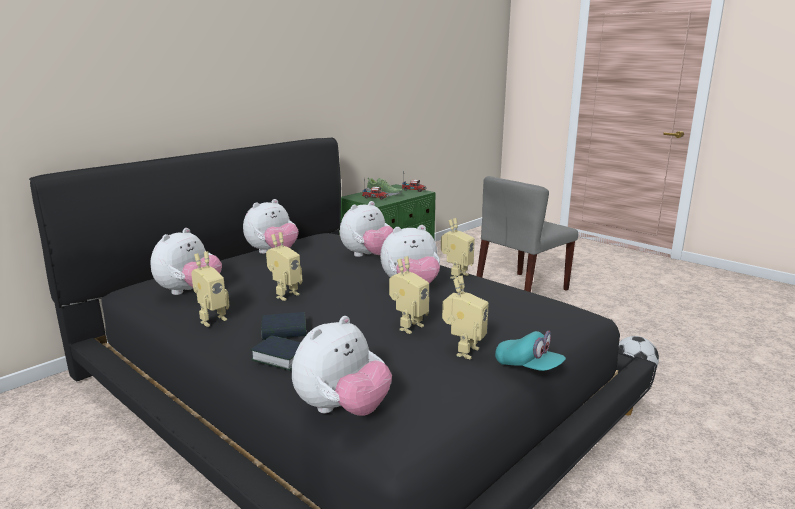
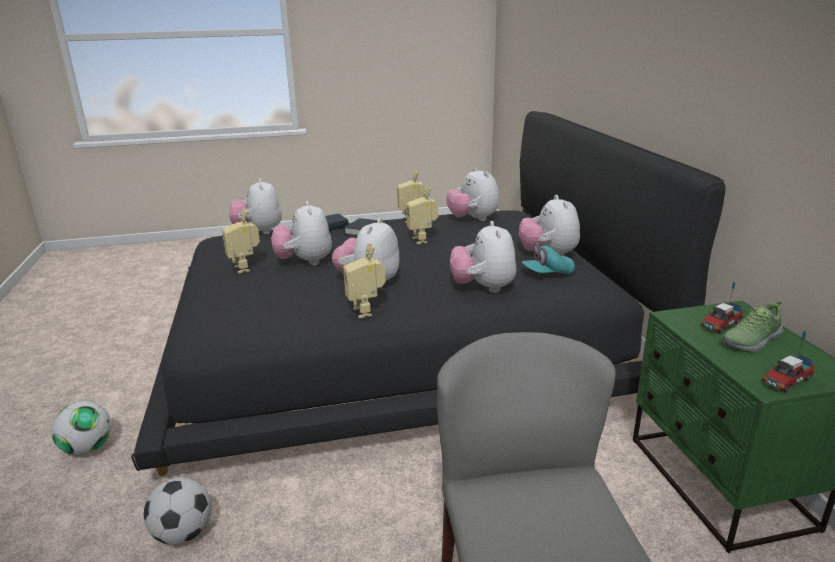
camera: 125 degrees right, 5 degrees up
toy robot [389,256,429,334] -> plush toy [271,201,332,265]
turquoise cap [495,331,566,371] -> turquoise cap moved to [522,243,575,274]
none -> football [51,401,111,455]

